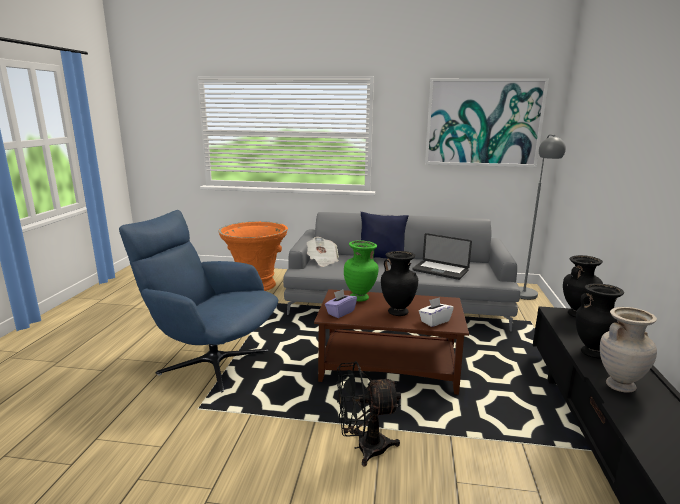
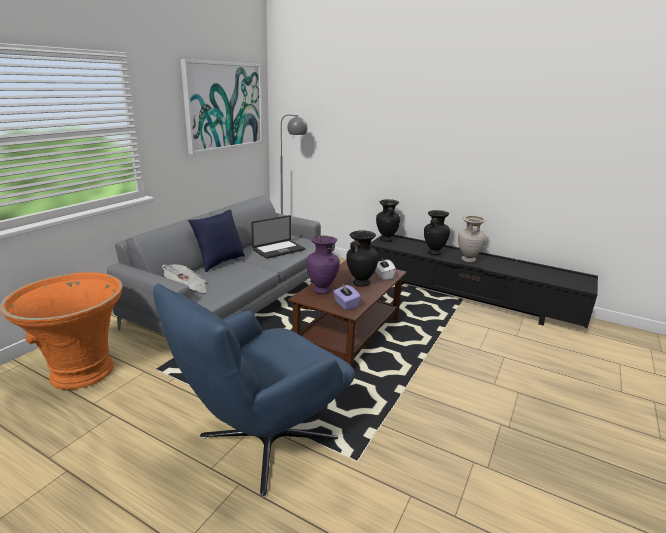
camera: 70 degrees left, 5 degrees up
black fan [337,361,401,467] -> none
green vase [344,240,379,301] -> purple vase [306,236,340,294]

